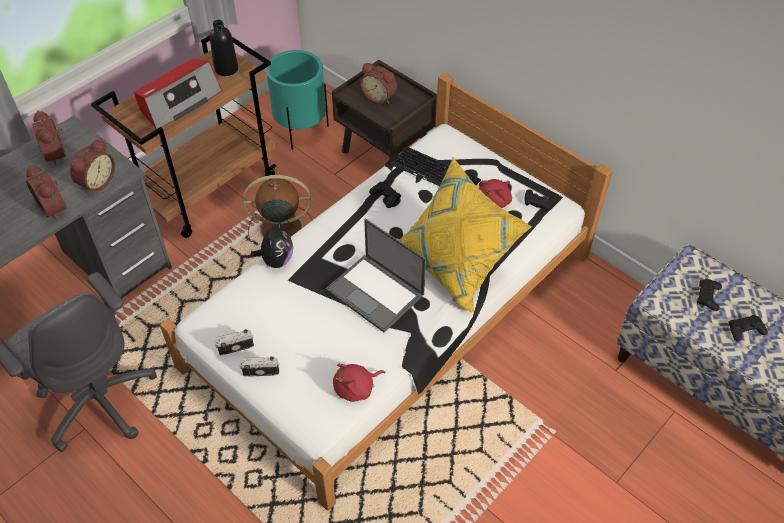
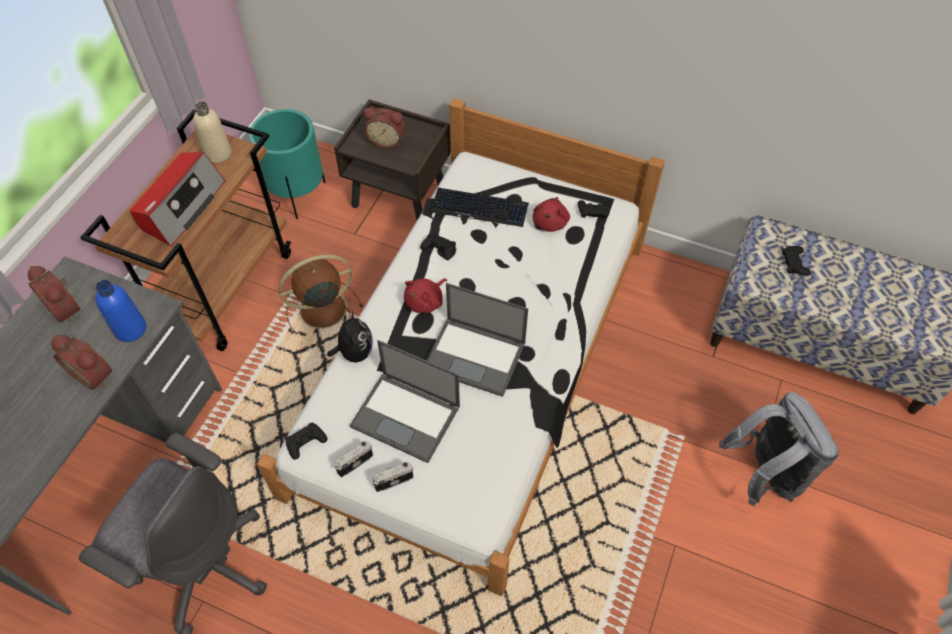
camera: 20 degrees left, 5 degrees up
alarm clock [70,139,115,195] -> blue bottle [96,280,146,342]
black bottle [210,20,238,76] -> beige bottle [193,101,232,163]
red plush toy [333,364,385,402] -> red plush toy moved to [404,278,447,313]
yellow pillow [397,157,532,314] -> none
black game controller [728,315,768,341] -> black game controller moved to [285,422,327,460]
none -> laptop [349,340,460,463]
none -> grey backpack [719,392,839,507]

